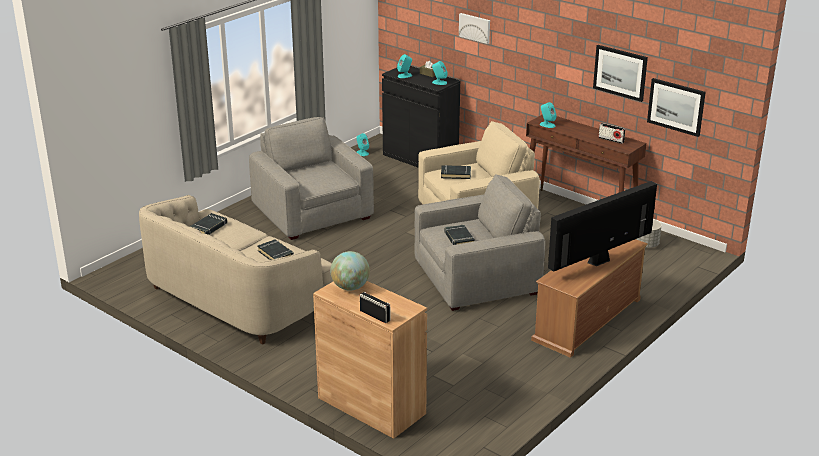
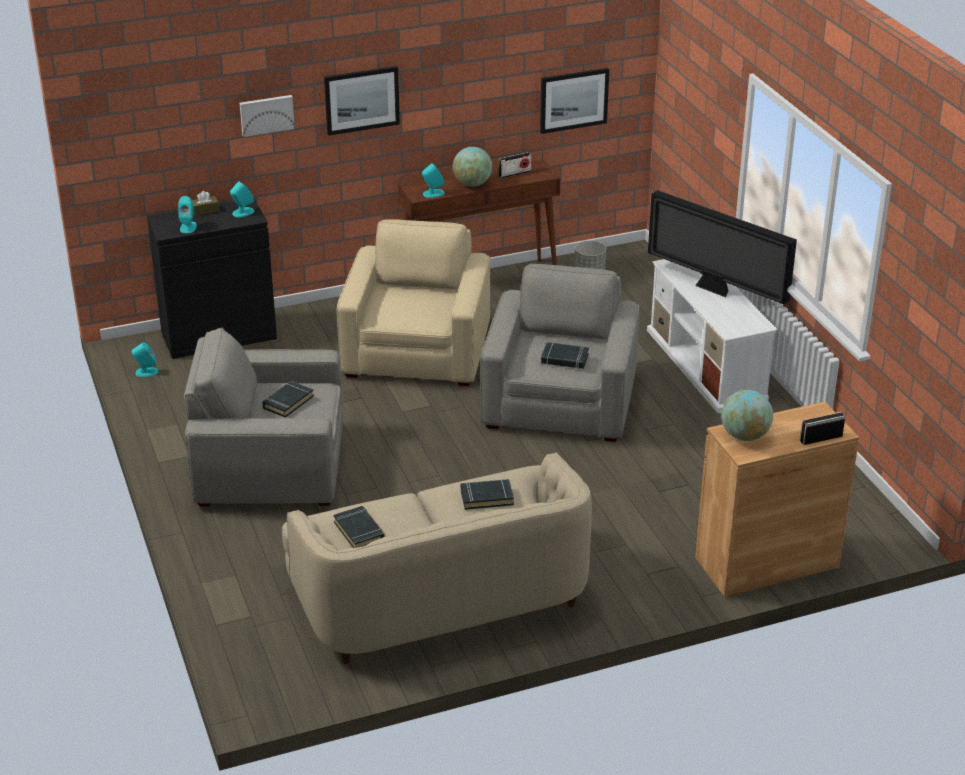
camera: 60 degrees left, 5 degrees up
black book [441,165,471,179] -> black book moved to [262,381,314,418]
brown tv stand [531,239,648,358] -> white tv stand [647,259,778,413]
television [548,181,657,272] -> television turned 45 degrees counterclockwise [648,190,797,304]
picture [593,45,648,102] -> picture moved to [324,66,400,136]
none -> globe [453,147,492,187]

